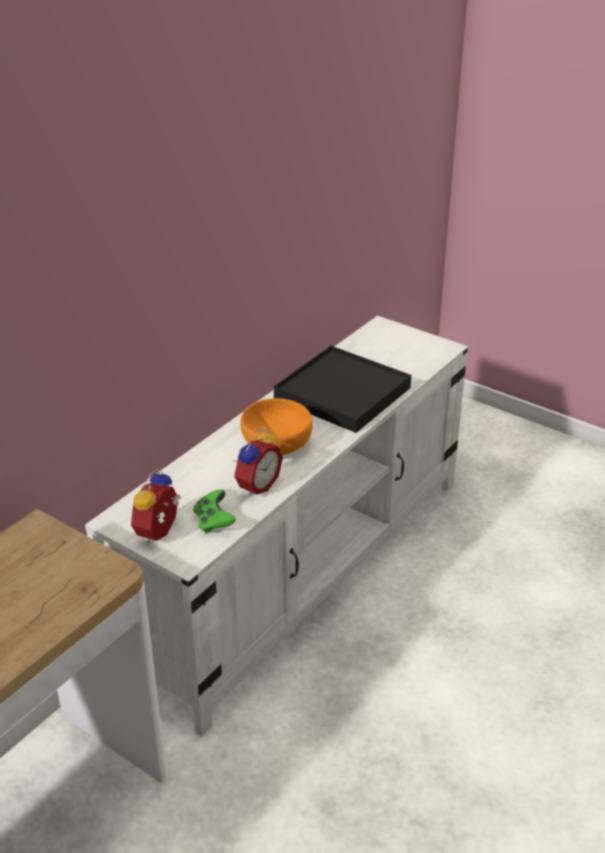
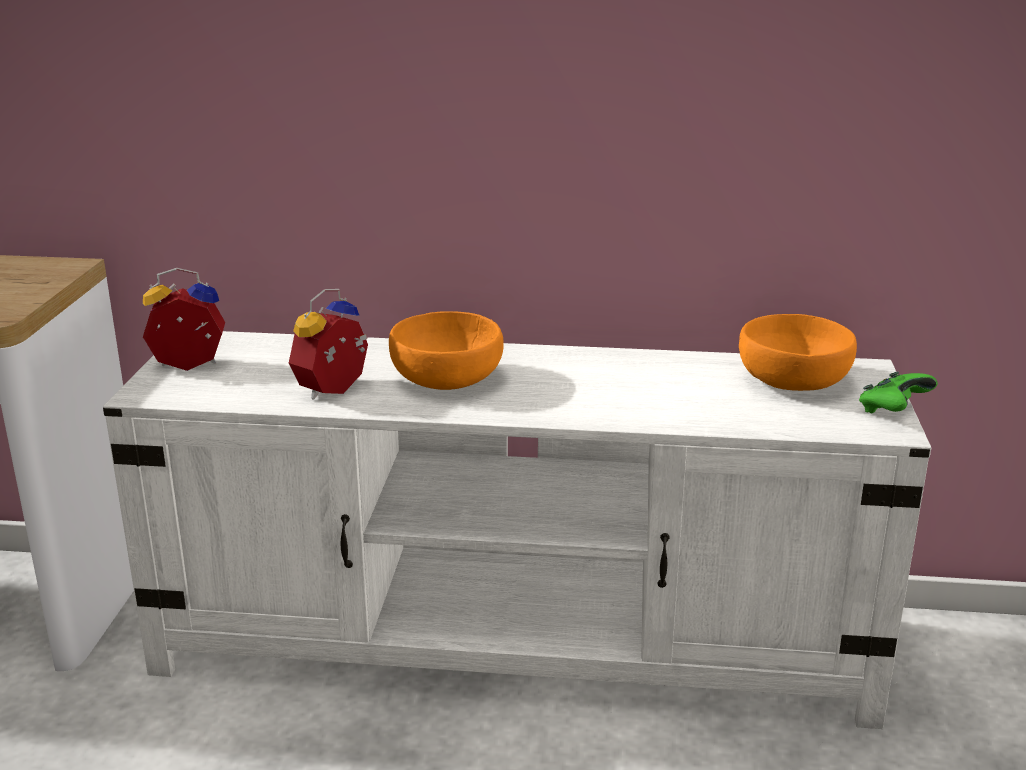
camera: 60 degrees right, 10 degrees down
green game controller [193,489,236,534] -> green game controller moved to [859,372,938,414]
alarm clock [233,427,283,496] -> alarm clock turned 120 degrees clockwise [289,289,368,399]
black tray [274,346,411,433] -> none
none -> orange bowl [739,314,857,391]

